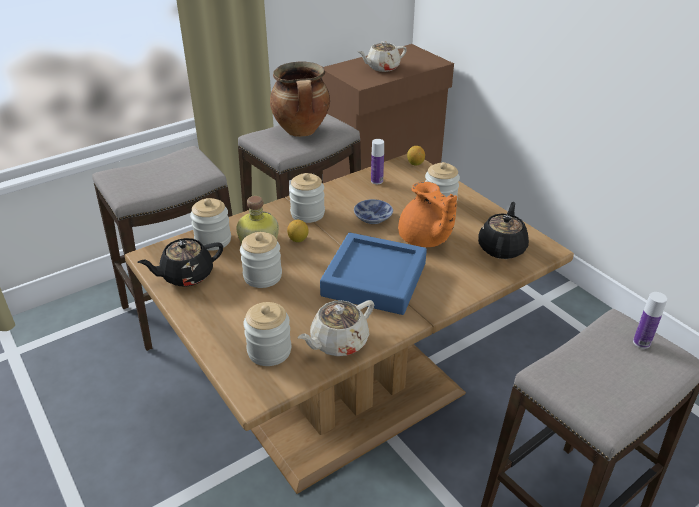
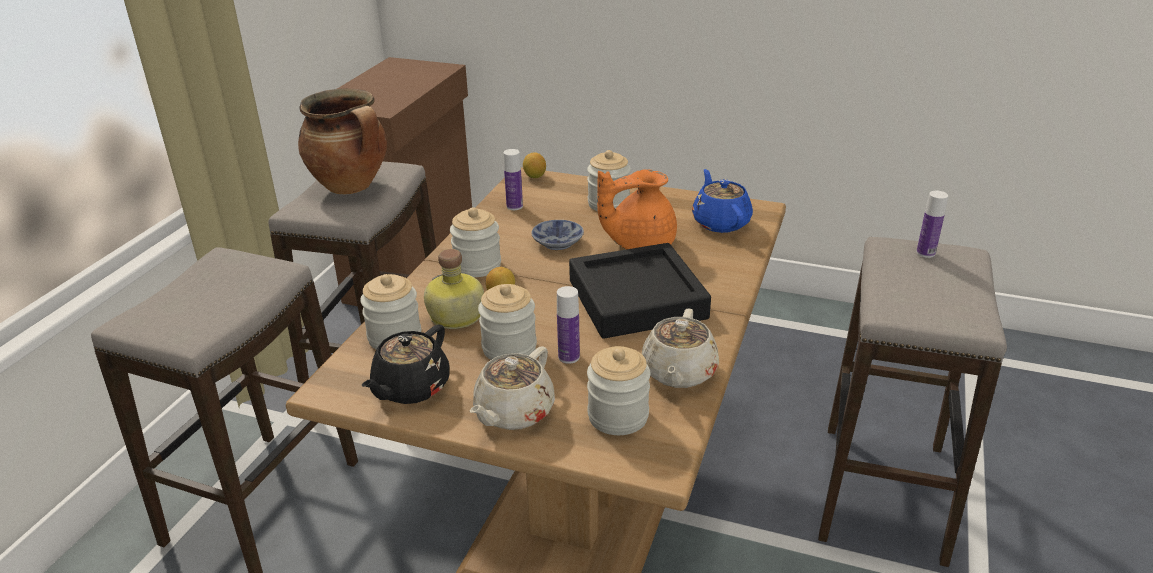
camera: 35 degrees left, 5 degrees down
blue tray [320,233,427,315] -> black tray [569,243,711,339]
beige teapot [358,41,407,72] -> beige teapot moved to [470,347,555,430]
orange teapot [398,182,457,247] -> orange teapot turned 135 degrees clockwise [597,169,677,249]
black teapot [478,202,529,259] -> blue teapot [692,169,753,233]
none -> bottle [557,286,580,364]

